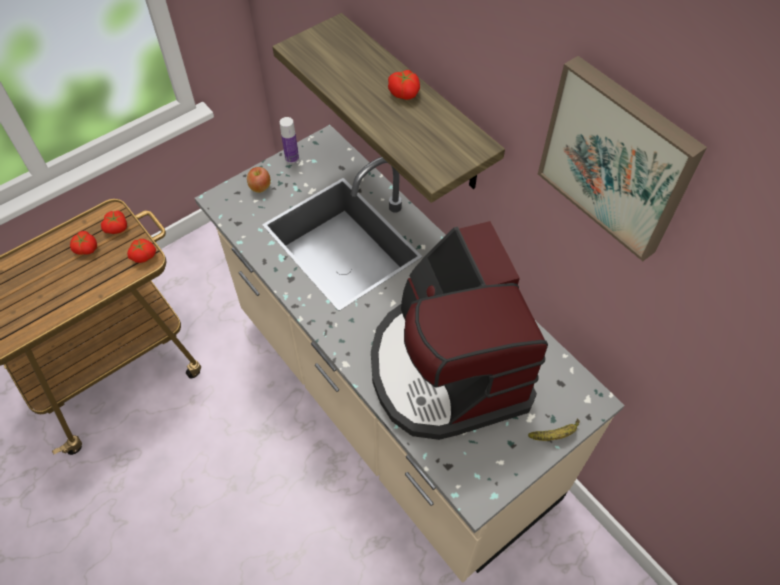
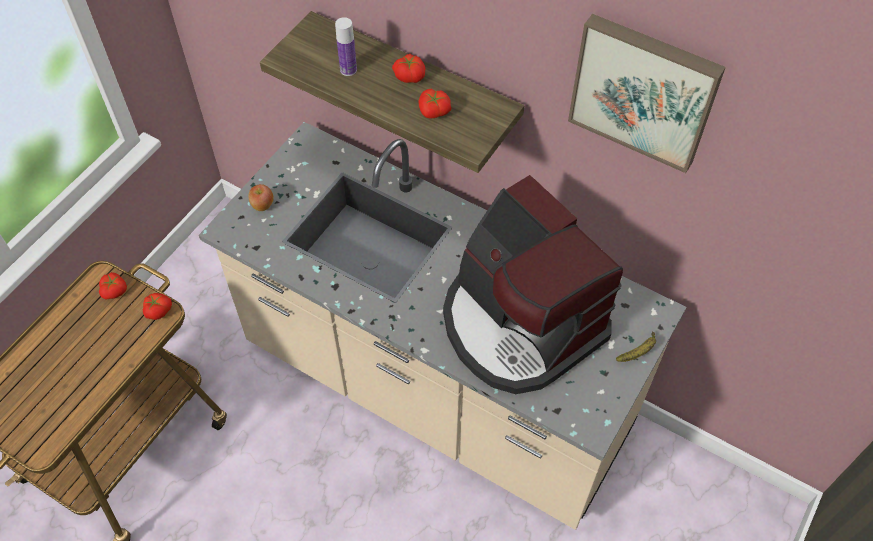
camera: 20 degrees left, 0 degrees up
tomato [70,231,97,255] -> tomato moved to [418,89,451,119]
bottle [280,117,299,163] -> bottle moved to [335,17,357,76]

